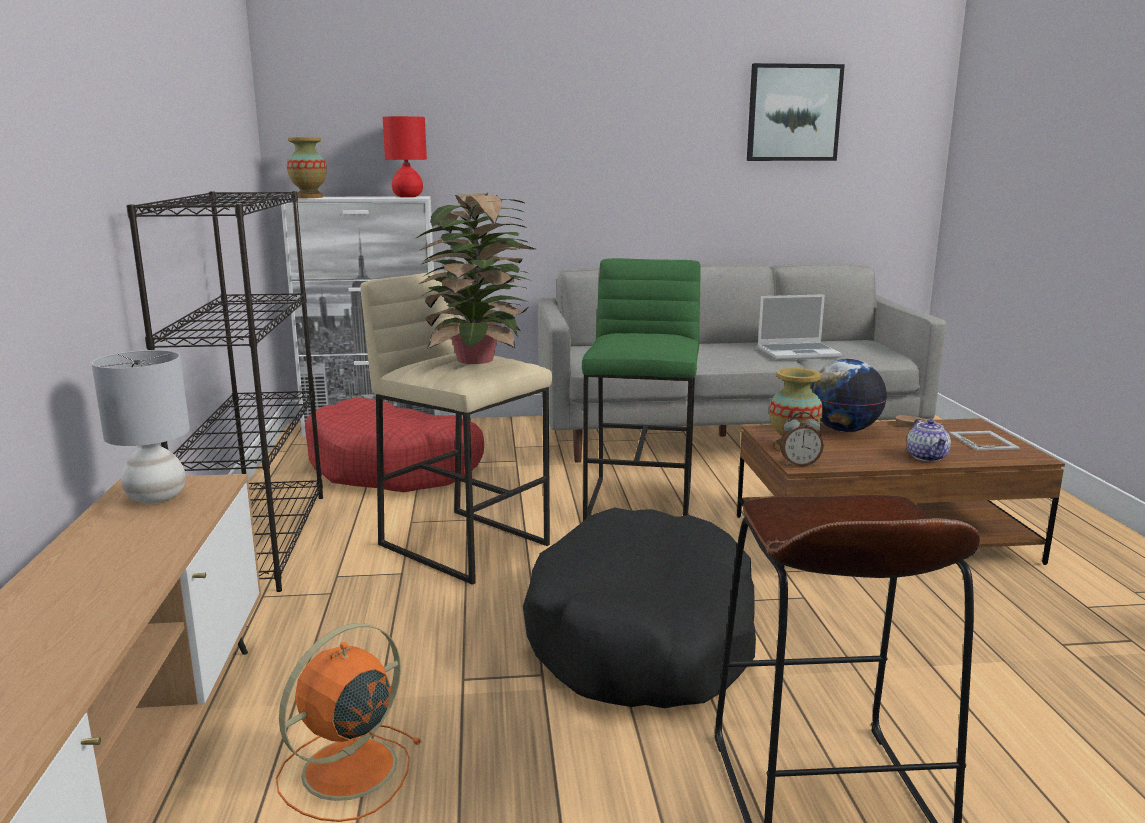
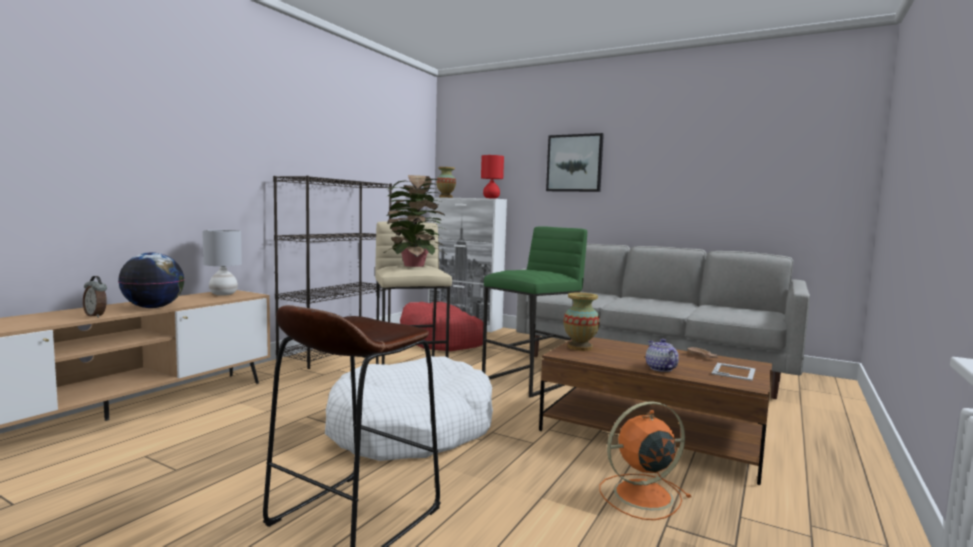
camera: 35 degrees right, 10 degrees down
orange fan [276,623,422,822] -> orange fan moved to [599,401,691,520]
black dog bed [523,507,756,708] -> white dog bed [325,356,493,461]
picture [747,63,845,161] -> picture moved to [546,133,604,192]
laptop [757,294,842,360] -> none
alarm clock [780,412,824,467] -> alarm clock moved to [83,276,107,318]
globe [811,359,887,432] -> globe moved to [118,252,185,308]
teapot [907,419,951,462] -> teapot turned 135 degrees clockwise [646,339,679,372]

